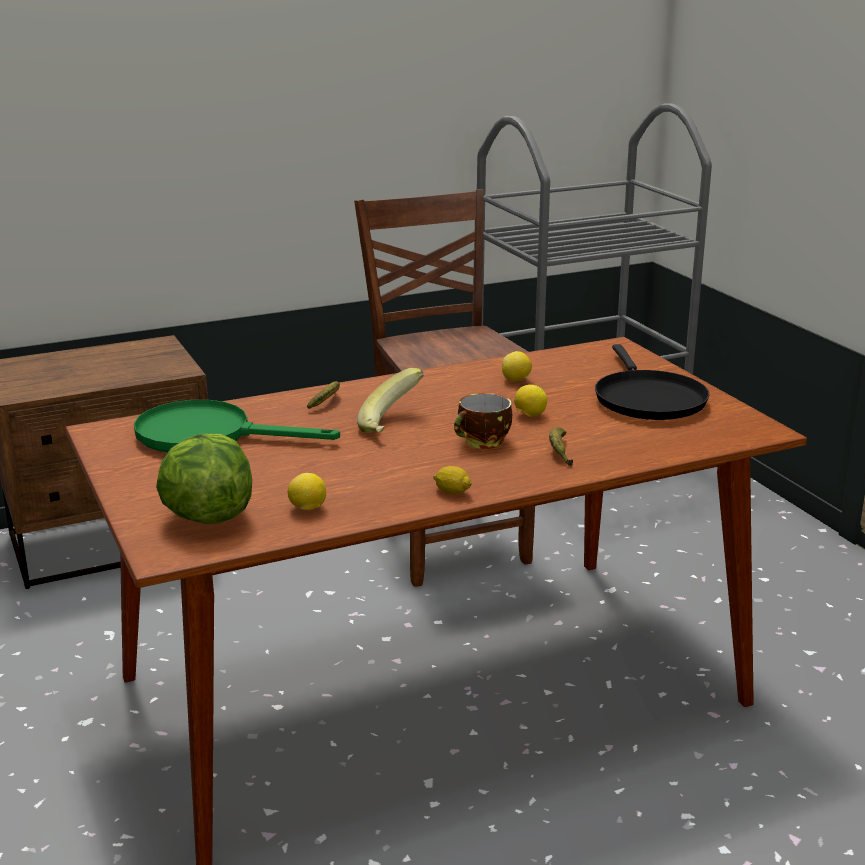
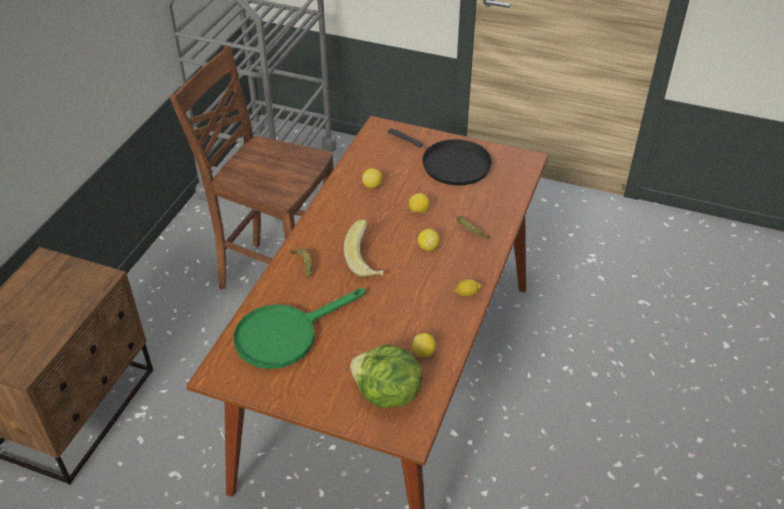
camera: 45 degrees left, 20 degrees up
cup [454,393,512,449] -> lemon [418,229,440,251]

